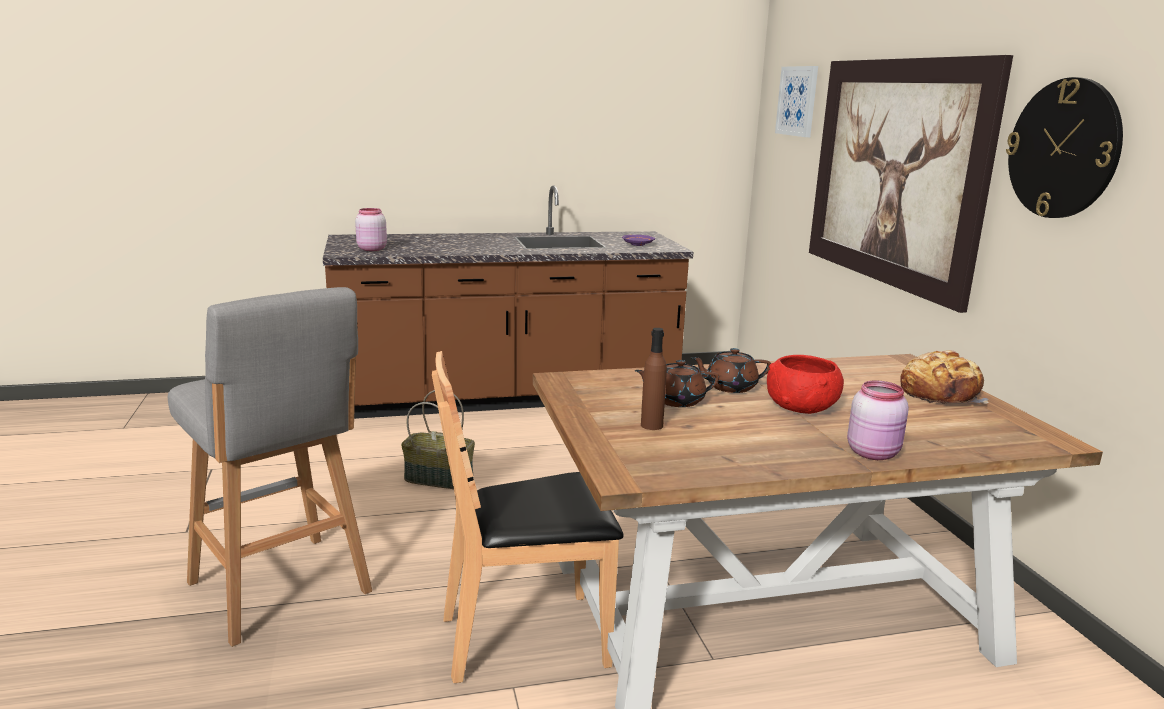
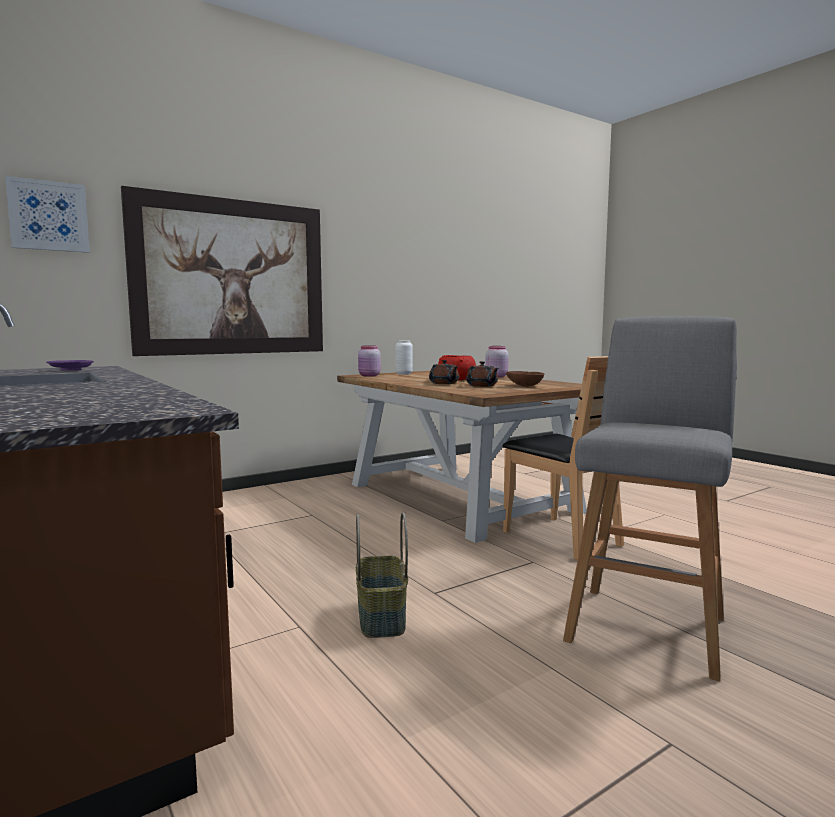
camera: 110 degrees left, 10 degrees down
pink jar [355,208,387,251] -> pink jar moved to [358,346,381,377]
brown bottle [641,328,667,430] -> brown bowl [506,371,544,387]
bread [900,350,989,404] -> white vase [396,341,413,375]
wall clock [1006,77,1123,218] -> none

